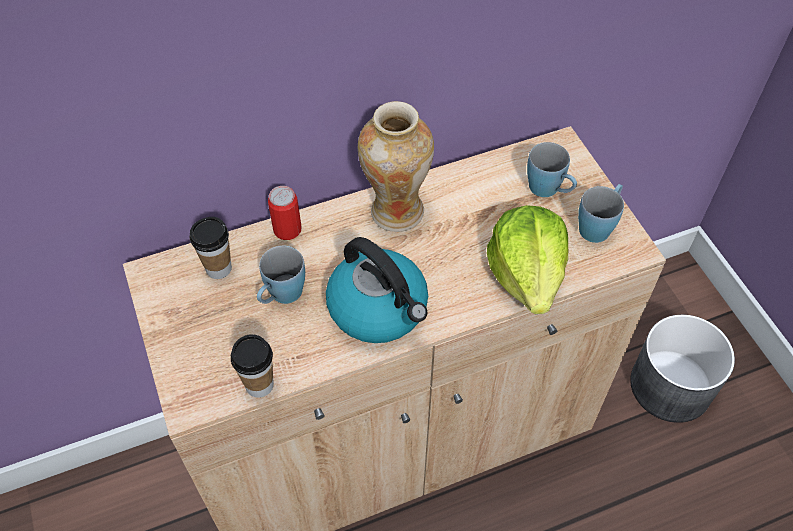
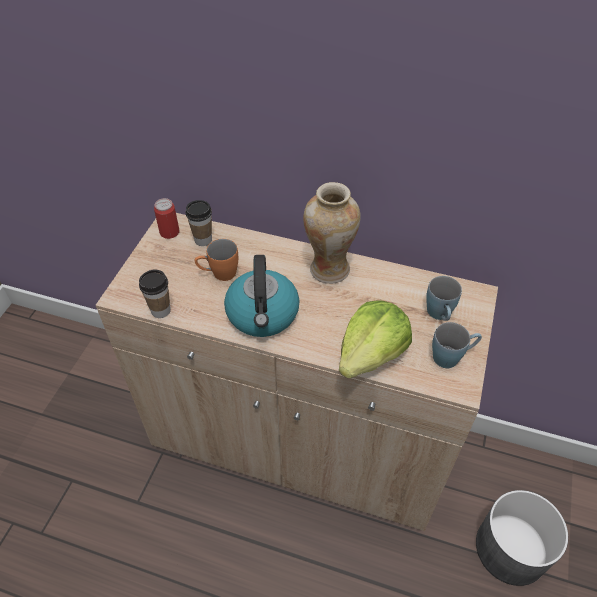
camera: 40 degrees right, 5 degrees down
blue mug [257,246,305,304] -> orange mug [195,239,238,281]
can [268,186,302,240] -> can moved to [154,198,179,239]

